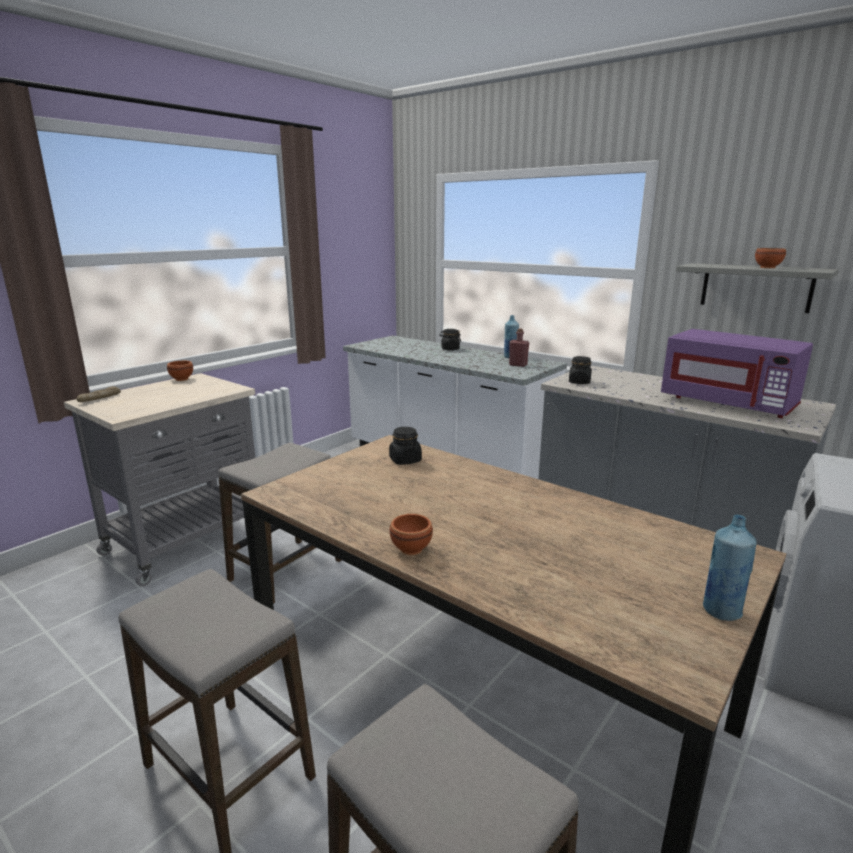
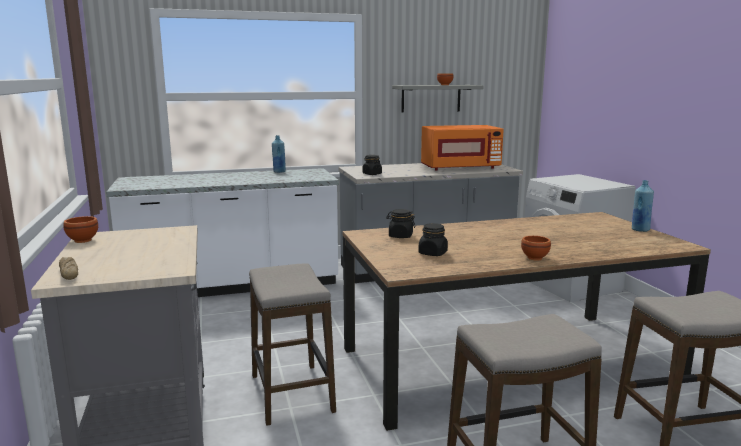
camera: 55 degrees left, 5 degrees down
black jar [439,329,461,350] -> black jar moved to [418,223,448,256]
red bottle [509,328,529,367] -> none
purple microwave [661,329,813,418] -> orange microwave [421,125,504,171]

